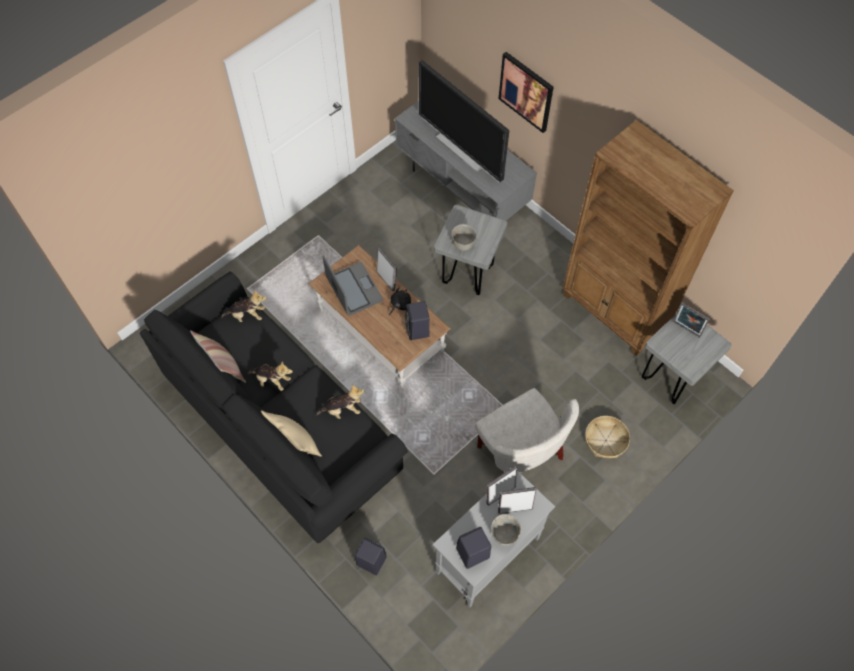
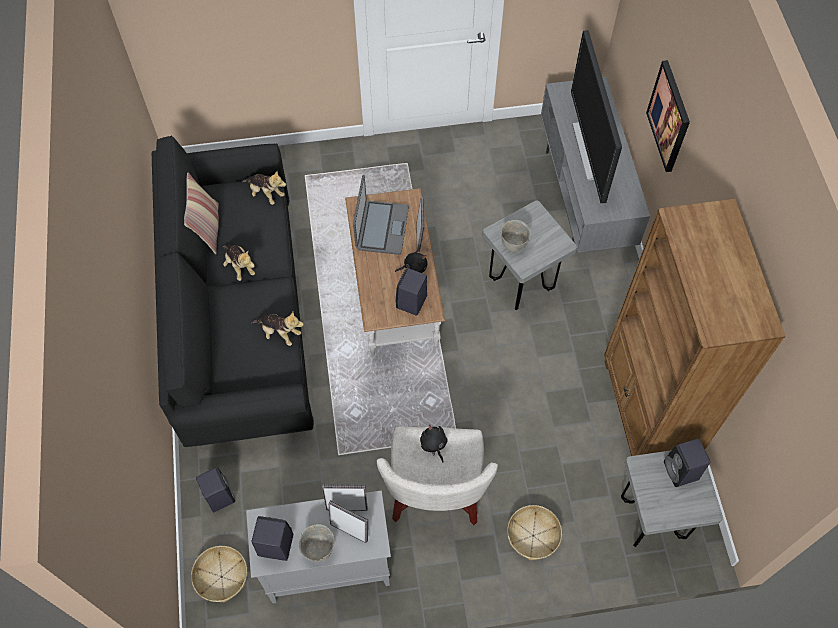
camera: 35 degrees right, 0 degrees up
beige pillow [261,410,322,457] -> none
picture frame [673,302,710,338] -> black speaker [664,438,710,487]
none -> basket [191,546,247,602]
none -> black plush toy [420,424,448,463]

